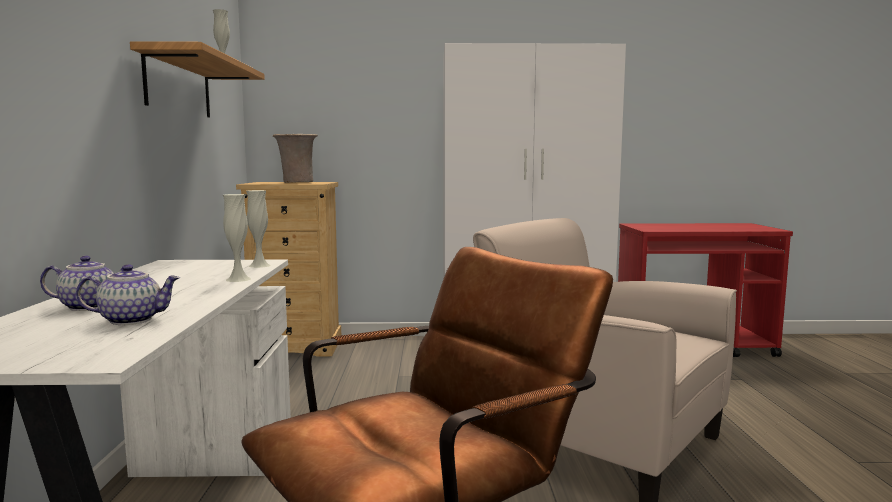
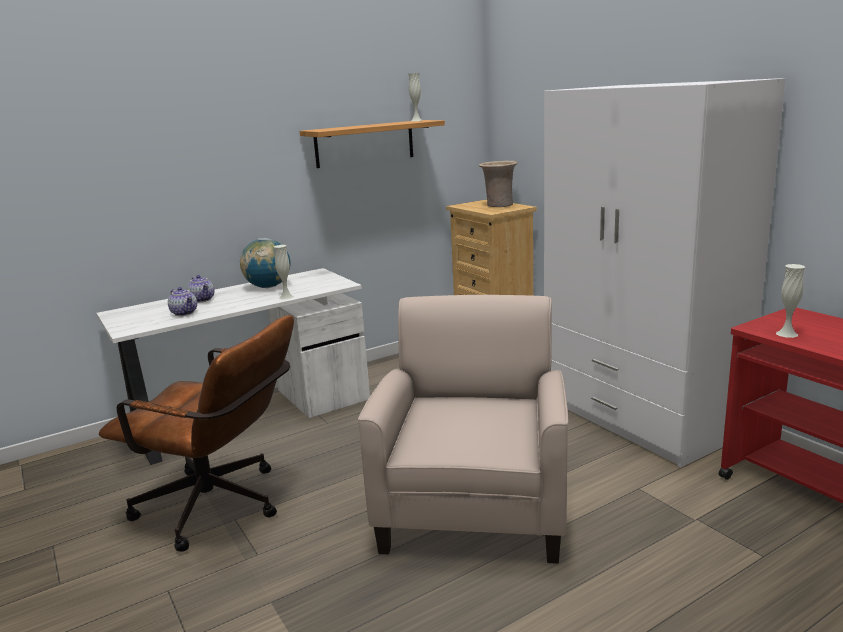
camera: 60 degrees right, 10 degrees up
white vase [246,190,271,268] -> white vase moved to [776,264,805,338]
none -> globe [240,238,291,288]

